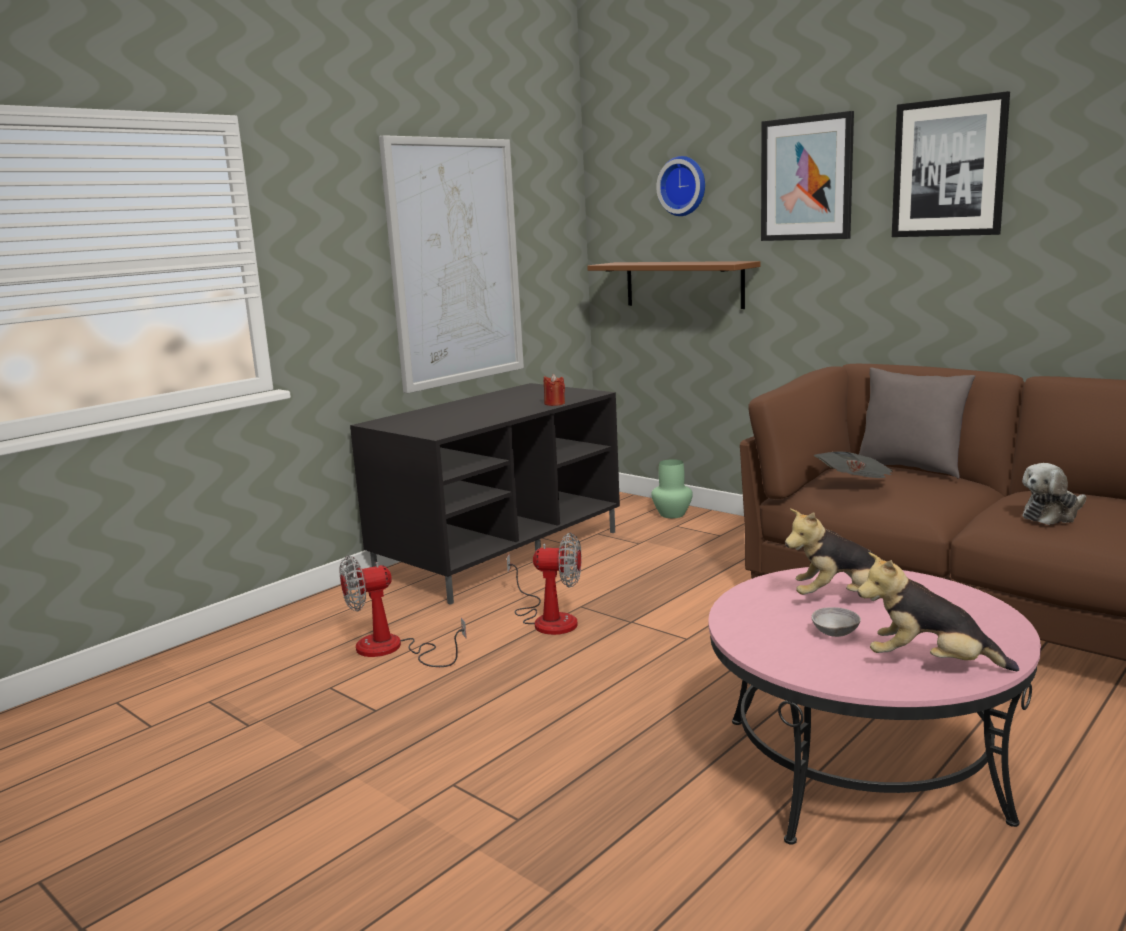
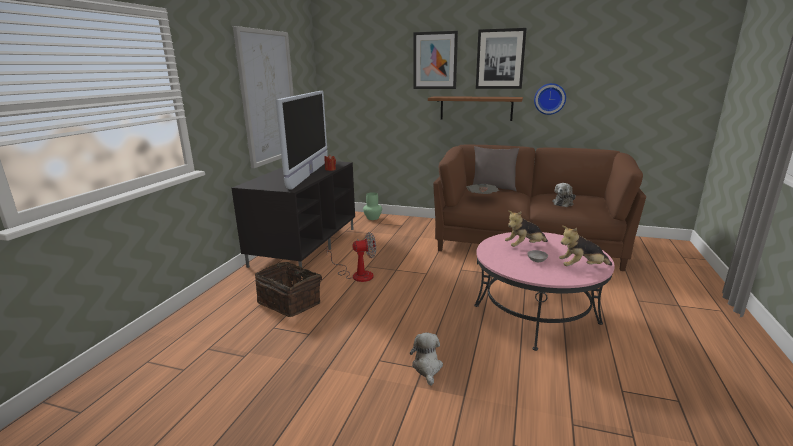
camera: 25 degrees left, 5 degrees up
fan [340,555,467,667] -> basket [255,262,322,317]
brown shelf [587,261,760,309] -> brown shelf moved to [428,96,523,121]
wall clock [656,156,705,216] -> wall clock moved to [534,83,566,115]
none -> television [276,91,328,190]
none -> plush toy [410,333,443,386]

